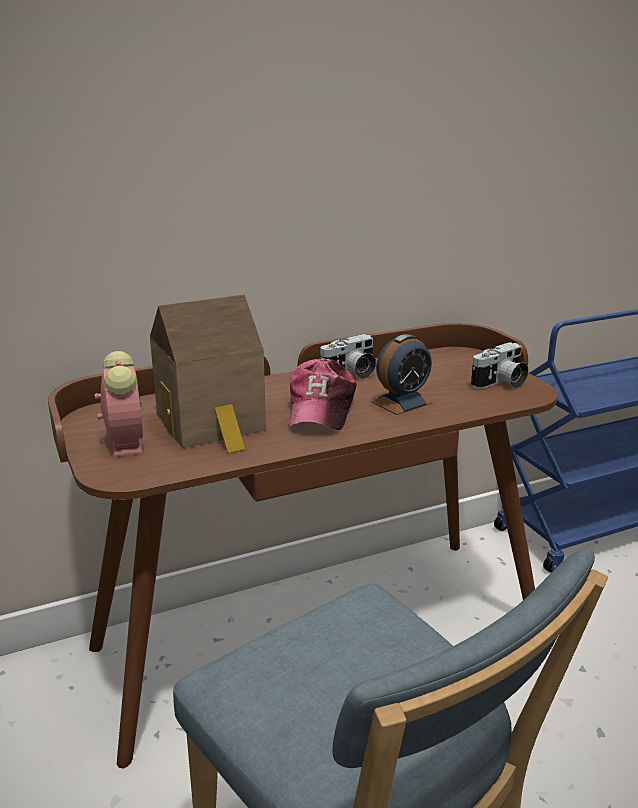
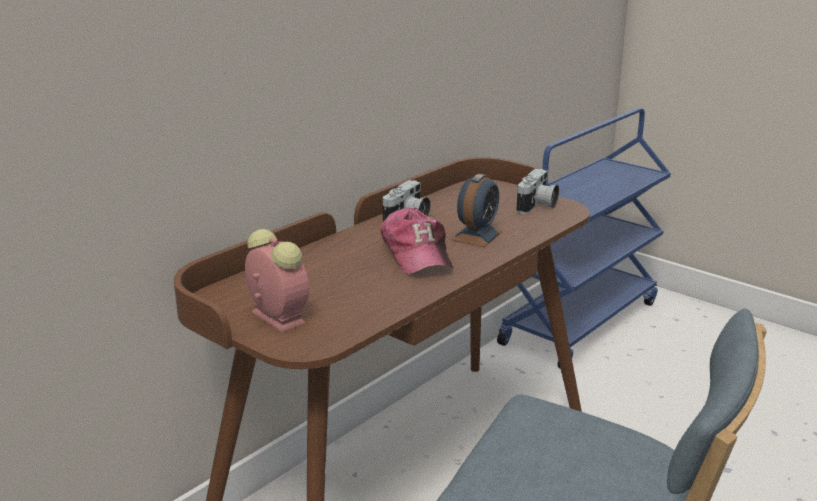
camera: 25 degrees left, 0 degrees up
toy house [150,294,266,454] -> none

